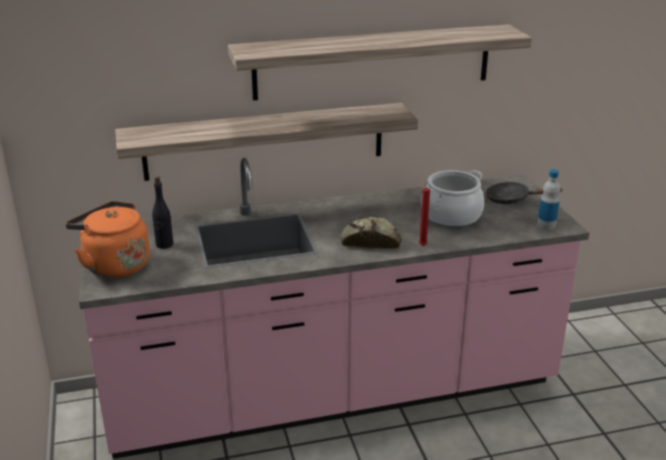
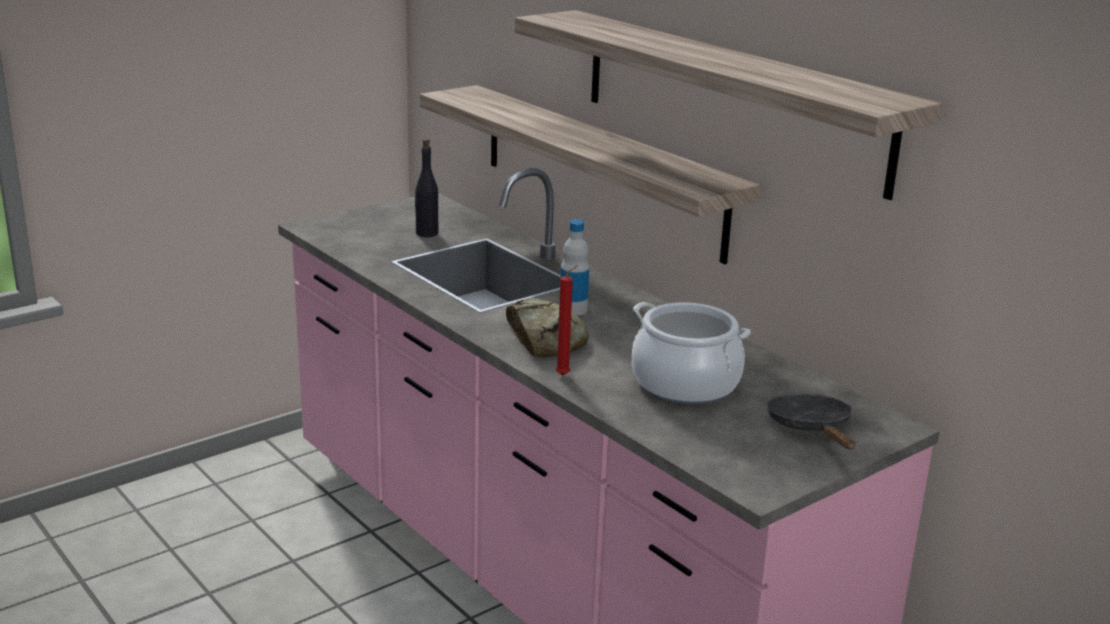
camera: 65 degrees right, 5 degrees down
orange kettle [65,201,150,278] -> none
bottle [537,169,560,230] -> bottle moved to [560,220,589,315]

